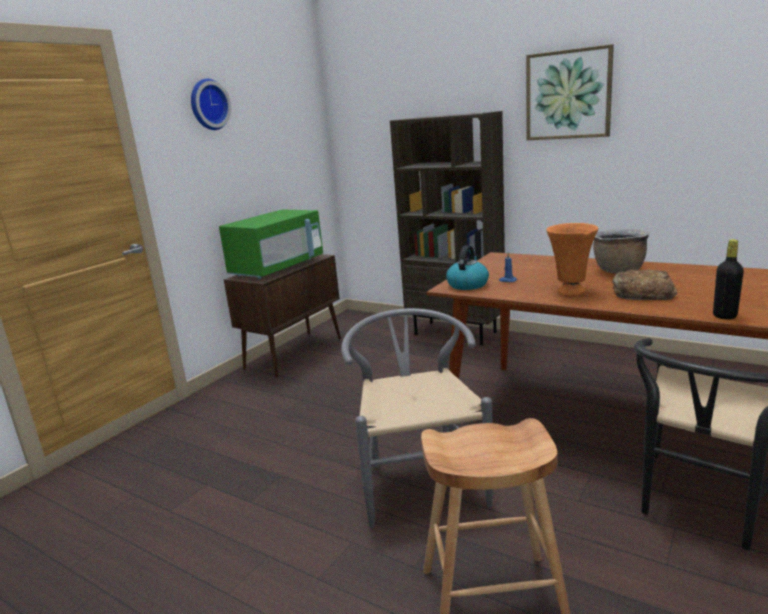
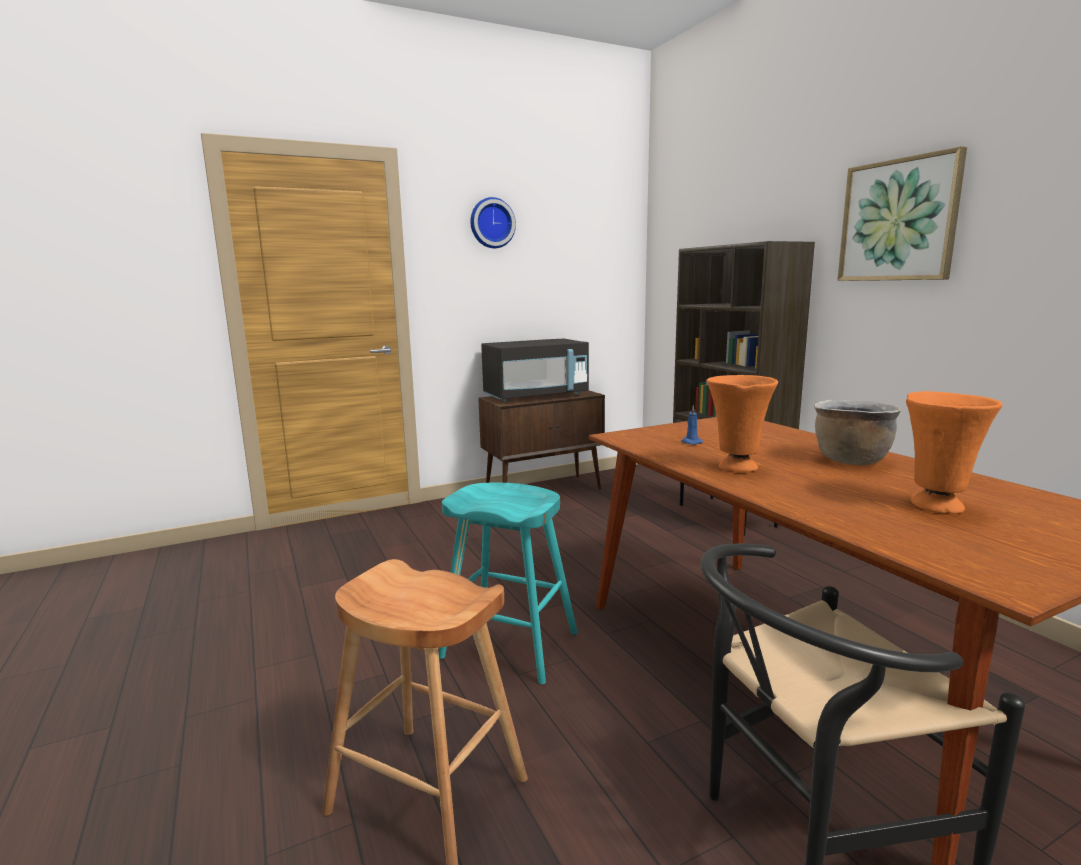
camera: 30 degrees right, 5 degrees down
green microwave [219,209,323,279] -> black microwave [481,339,589,402]
grey chair [341,308,493,528] -> turquoise stool [439,483,578,684]
kettle [446,245,489,290] -> none
bread [612,270,677,300] -> none
black bottle [713,239,744,320] -> none
none -> orange vase [906,391,1003,514]

